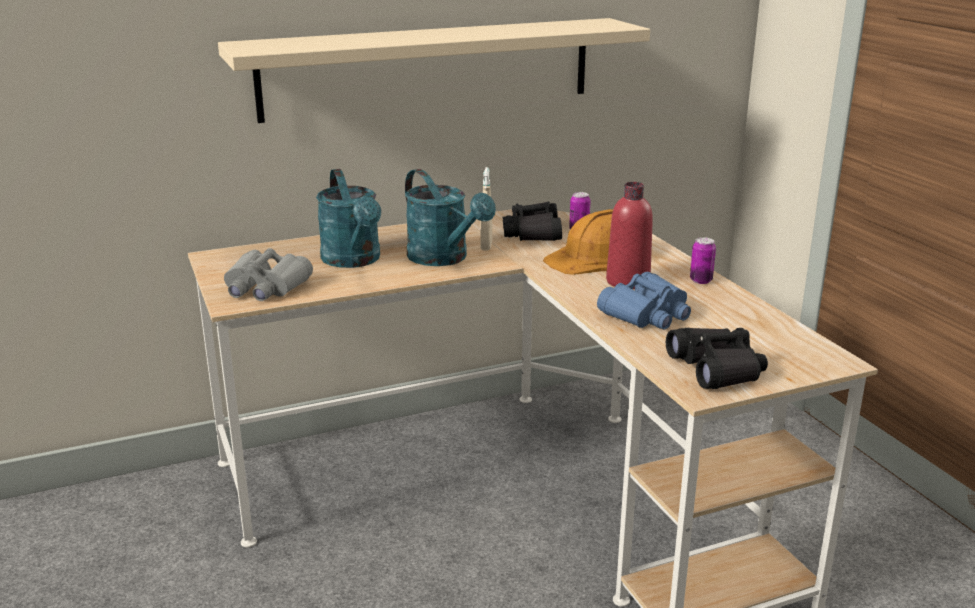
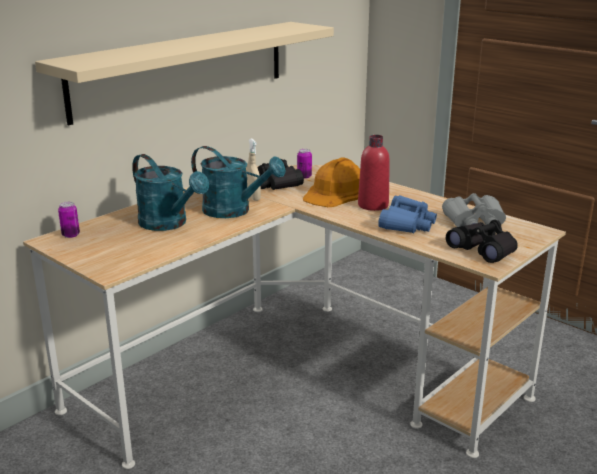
camera: 25 degrees left, 0 degrees up
grey binoculars [224,248,313,301] -> grey binoculars moved to [442,193,506,227]
can [690,237,716,284] -> can moved to [58,202,80,238]

